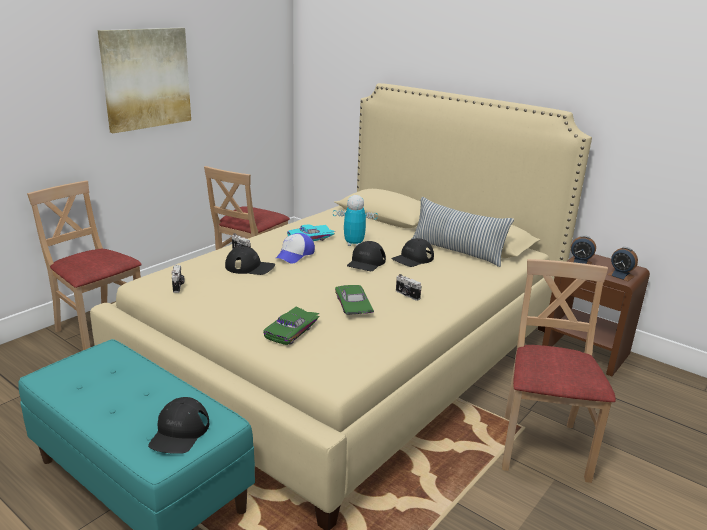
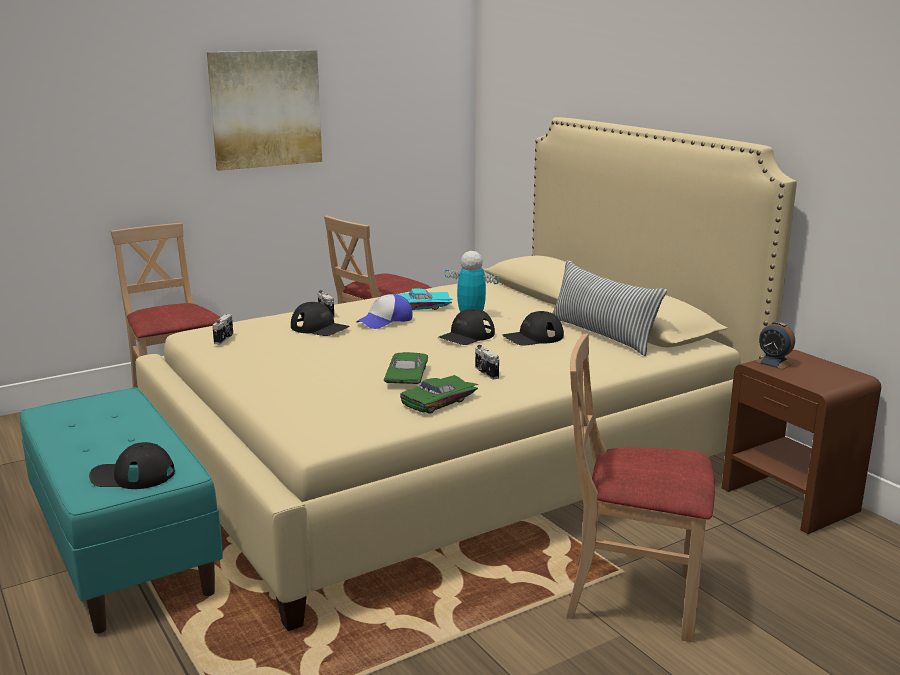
camera: 20 degrees right, 5 degrees down
black cap [148,397,209,454] -> black cap turned 60 degrees clockwise [89,442,175,489]
green toy car [263,307,320,345] -> green toy car moved to [400,375,479,414]
beige chair [502,259,616,483] -> beige chair turned 105 degrees counterclockwise [566,334,715,642]
alarm clock [607,247,638,281] -> none

